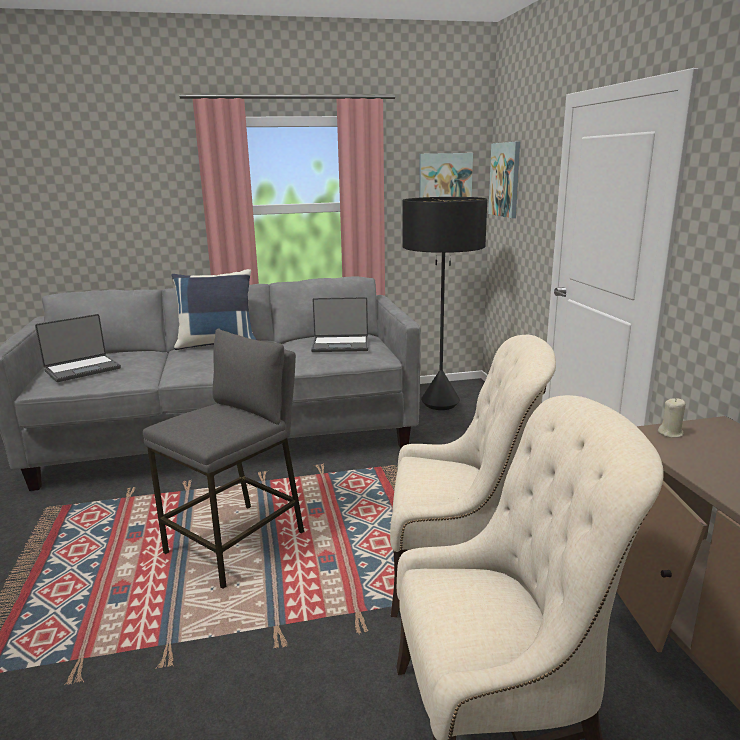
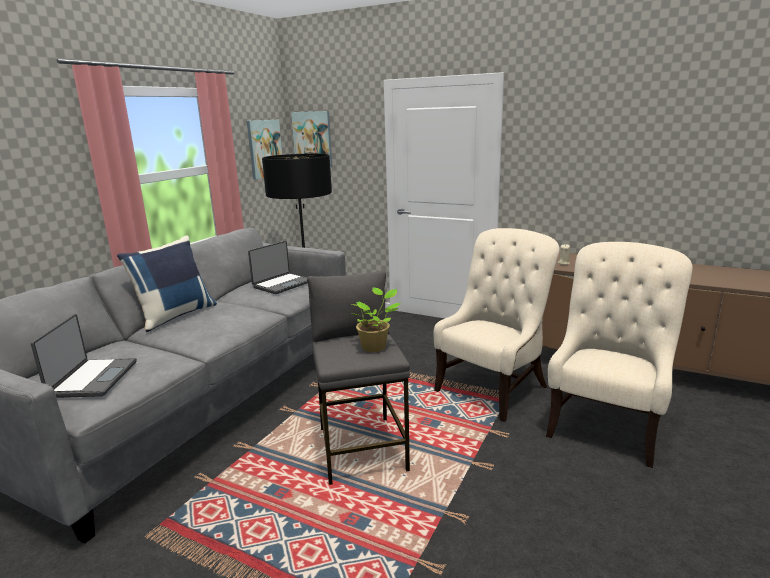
camera: 50 degrees left, 0 degrees up
none -> potted plant [352,287,401,352]

